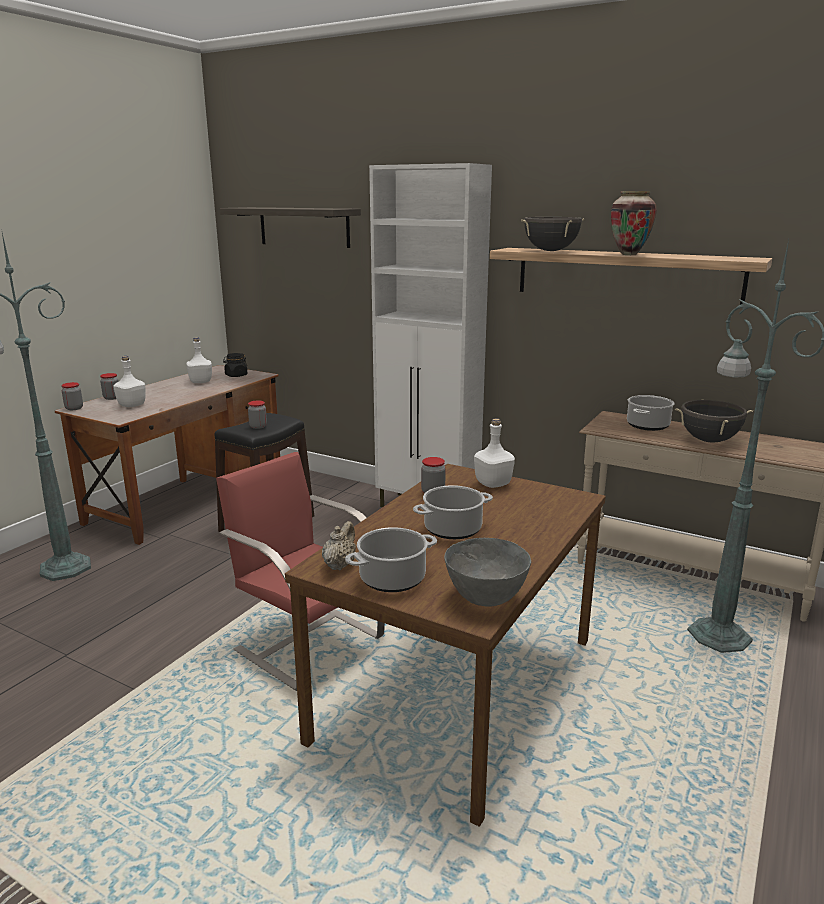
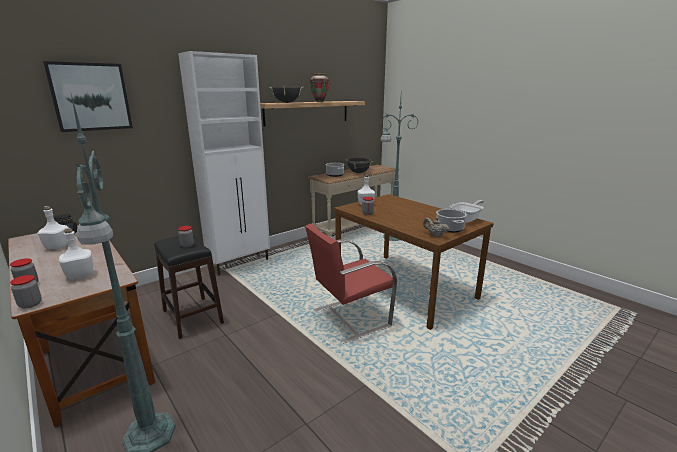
camera: 70 degrees left, 0 degrees up
shelf [220,207,361,248] -> picture [43,61,133,132]
cooking pot [413,485,493,539] -> none
grey bowl [444,538,531,607] -> frying pan [449,200,484,223]

